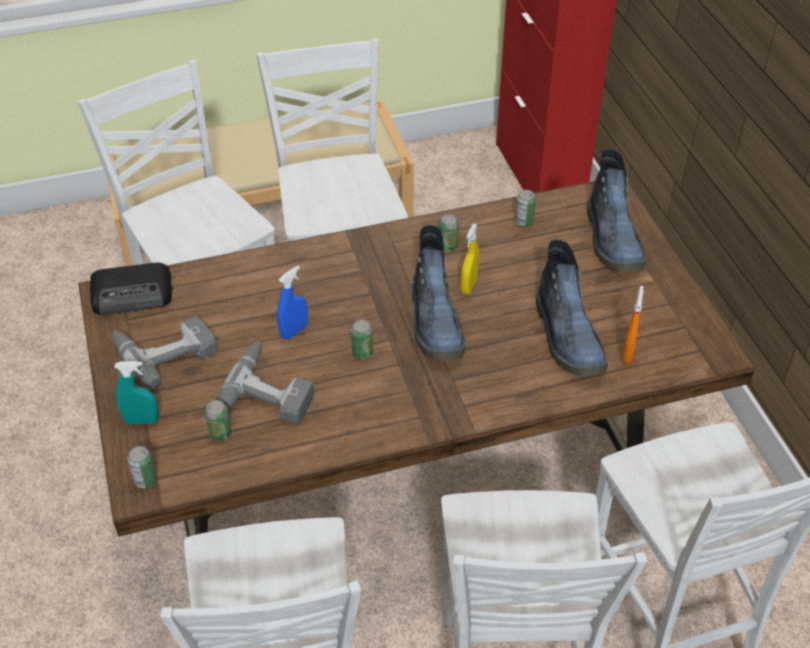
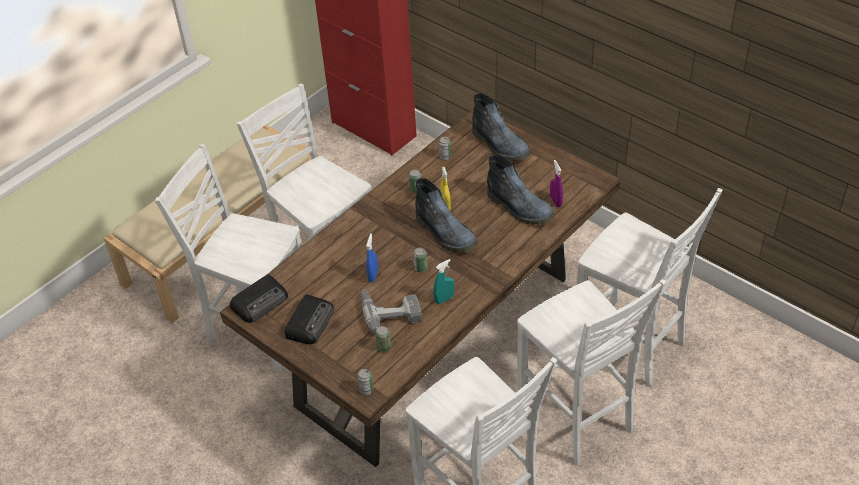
camera: 30 degrees left, 0 degrees up
power drill [112,317,218,389] -> radio [285,294,334,344]
turquoise spray bottle [115,361,159,424] -> turquoise spray bottle moved to [433,259,455,304]
orange spray bottle [622,286,644,364] -> purple spray bottle [550,160,563,207]

